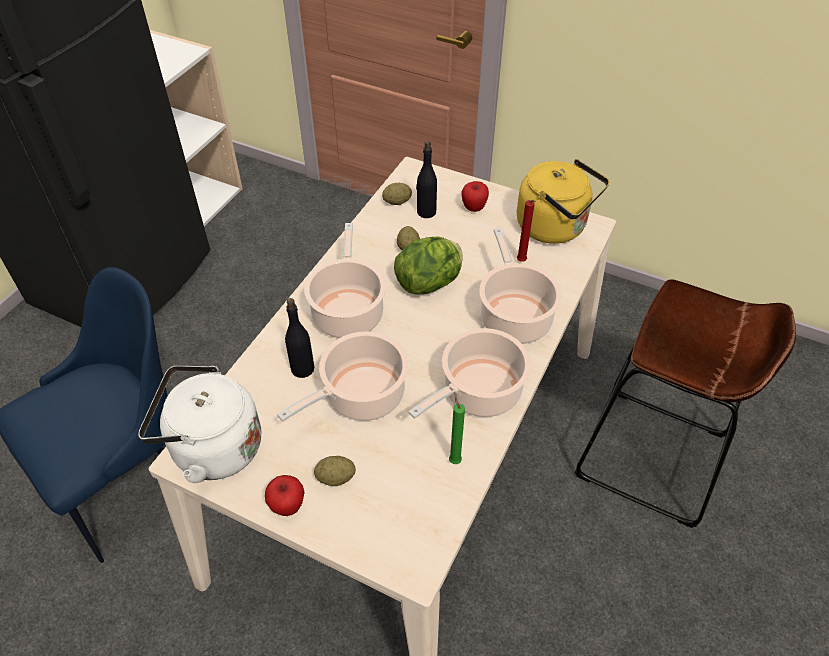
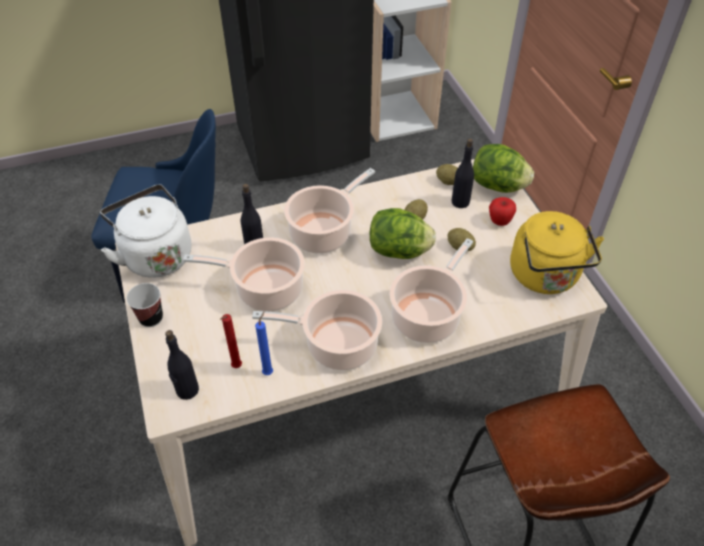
camera: 45 degrees right, 0 degrees up
apple [265,475,305,516] -> cup [126,283,163,327]
potato [314,456,356,486] -> potato moved to [447,228,476,252]
green candle [449,393,465,464] -> blue candle [255,312,273,375]
red candle [517,200,536,262] -> red candle moved to [220,314,242,368]
none -> black bottle [165,330,199,400]
none -> lettuce [473,144,534,193]

